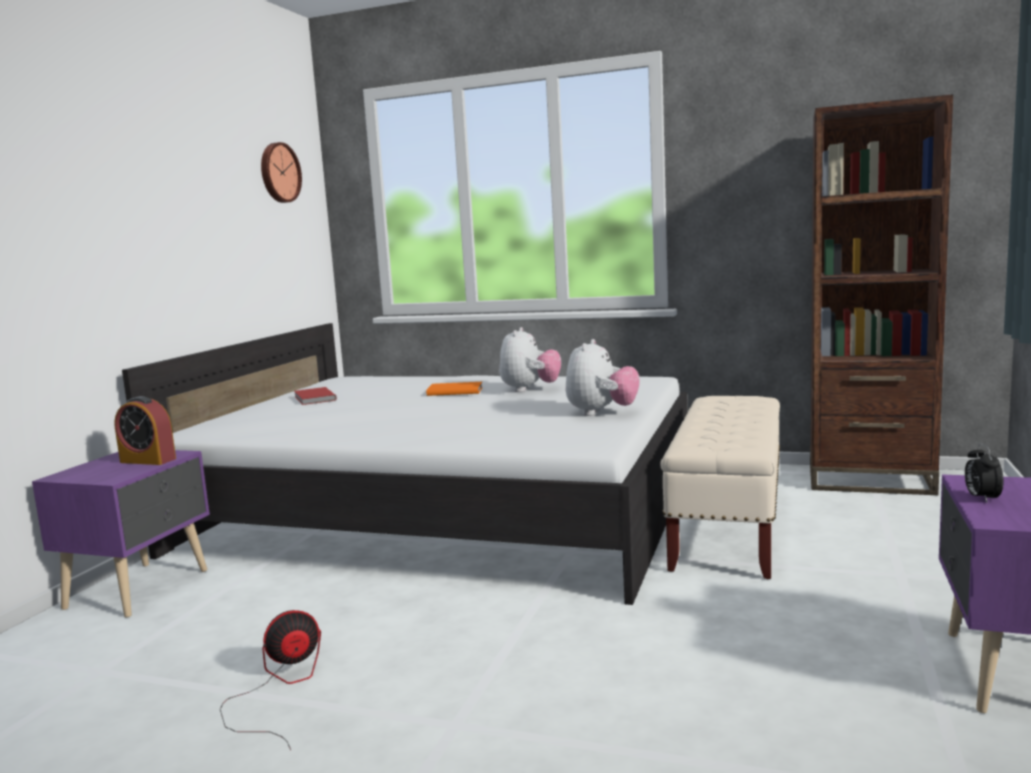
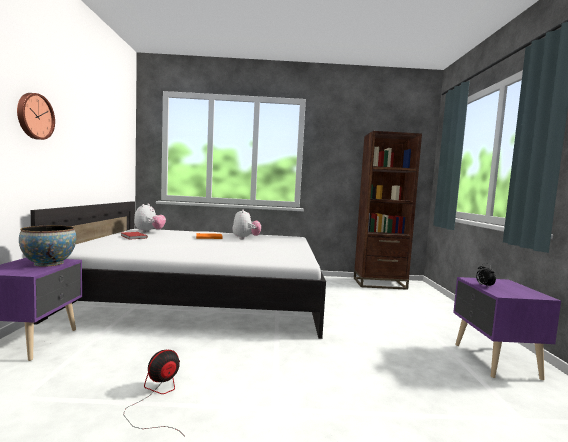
camera: 20 degrees left, 5 degrees down
alarm clock [114,396,176,465] -> bowl [19,225,76,267]
wall clock [261,142,302,203] -> wall clock moved to [17,93,55,140]
plush toy [566,339,640,416] -> plush toy moved to [134,204,166,233]
beige bench [660,396,780,579] -> none

